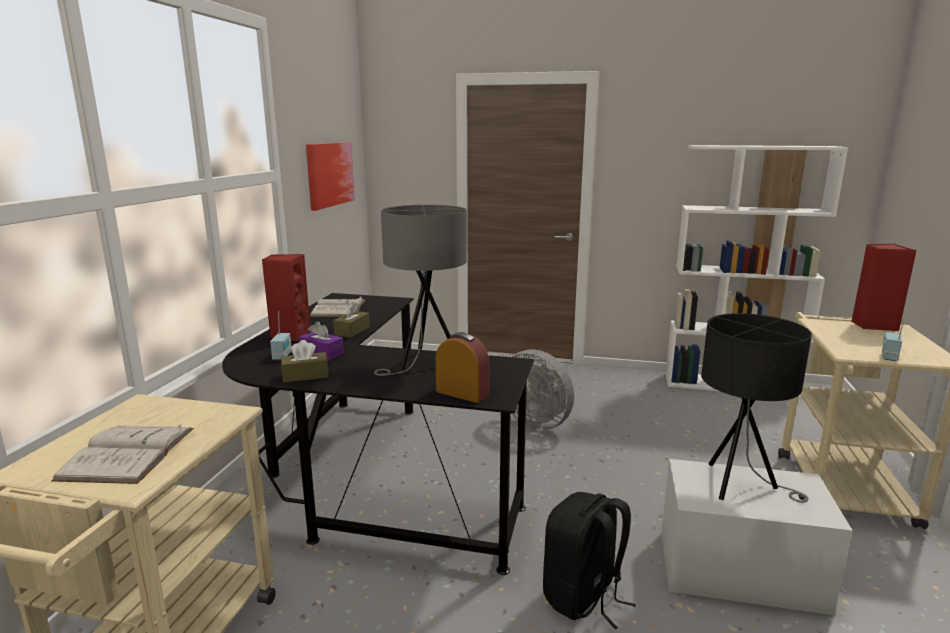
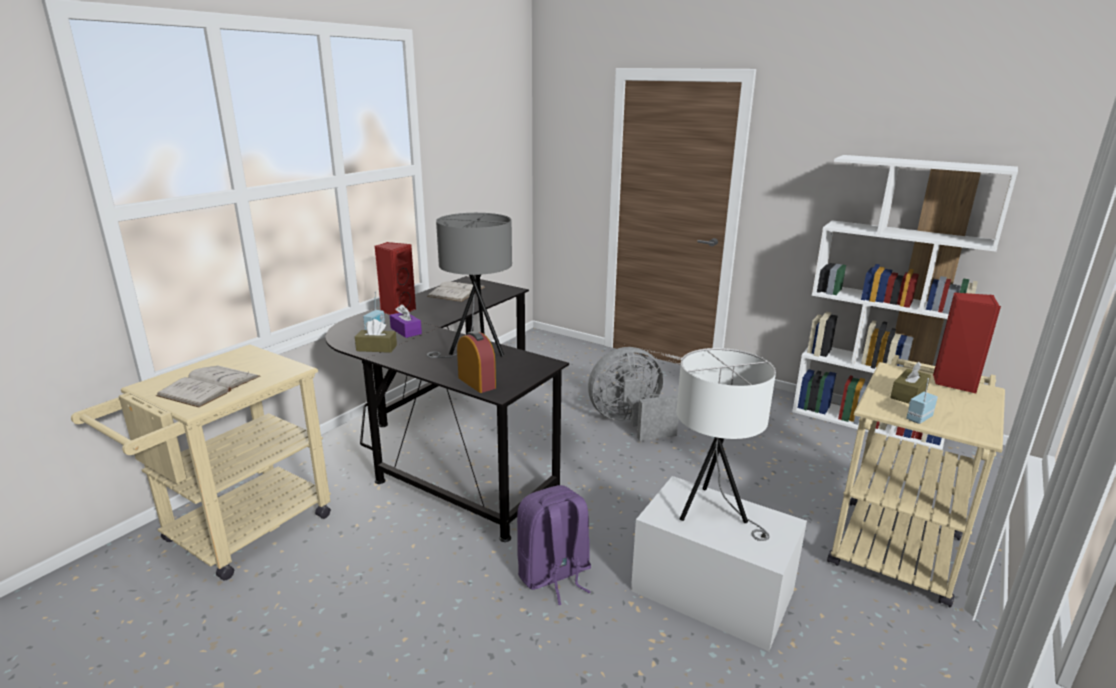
camera: 20 degrees right, 5 degrees up
picture [306,142,355,211] -> none
brown tissue box [333,302,370,338] -> brown tissue box moved to [890,362,931,404]
grey fan [511,349,574,430] -> grey fan turned 105 degrees clockwise [588,347,679,441]
black backpack [543,492,636,629] -> purple backpack [517,485,591,605]
black table lamp [701,313,812,503] -> white table lamp [677,348,776,541]

